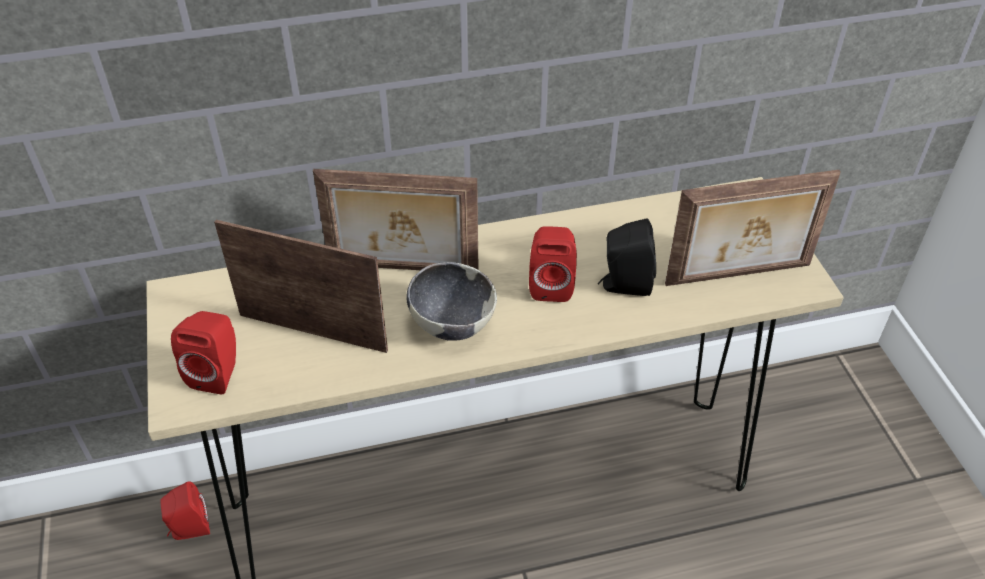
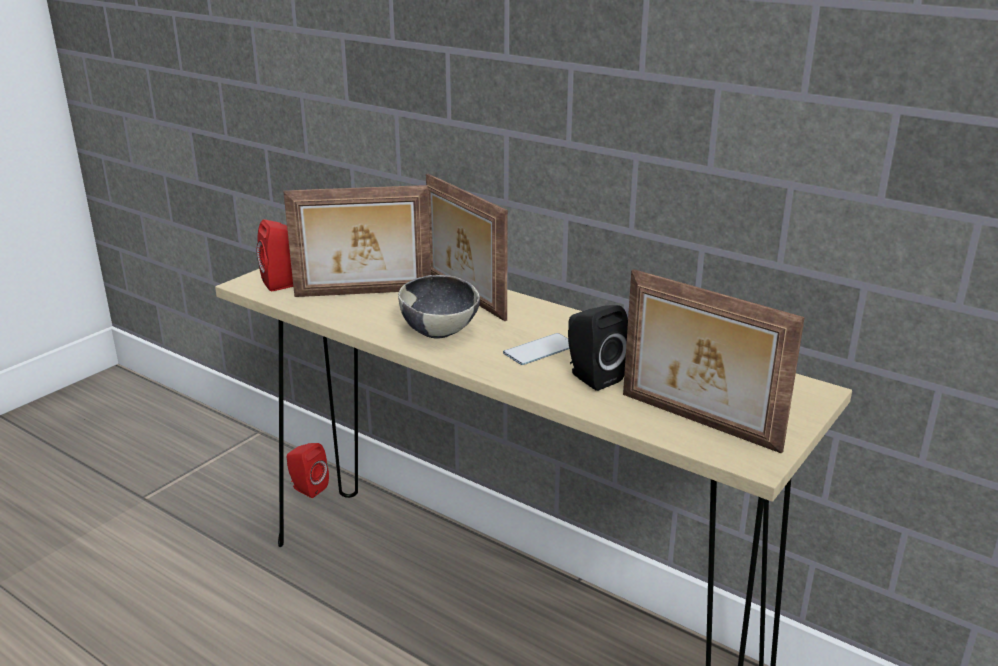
camera: 50 degrees right, 20 degrees down
picture frame [214,220,388,353] -> picture frame turned 105 degrees clockwise [283,185,431,297]
red speaker [529,226,577,302] -> phone [503,333,569,365]

